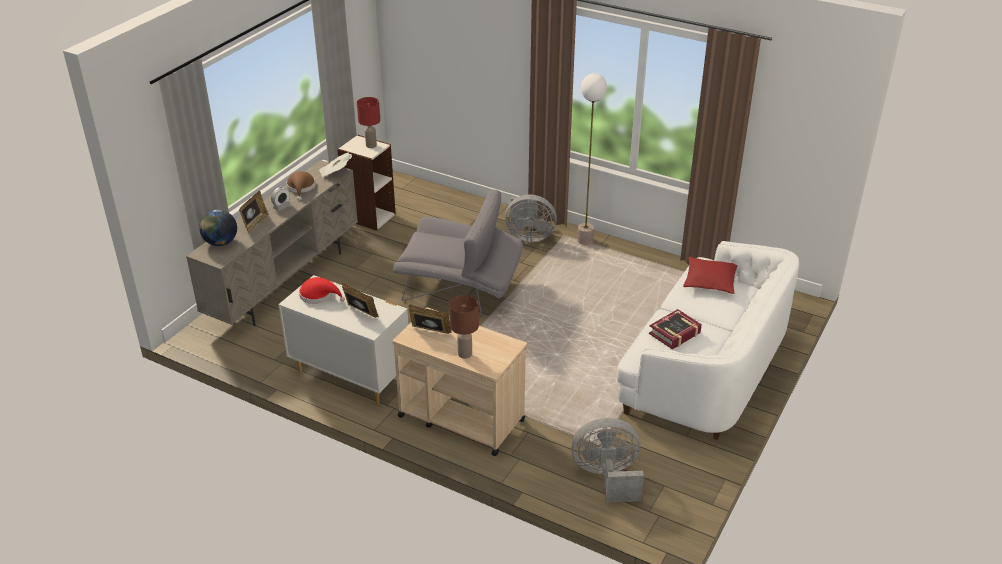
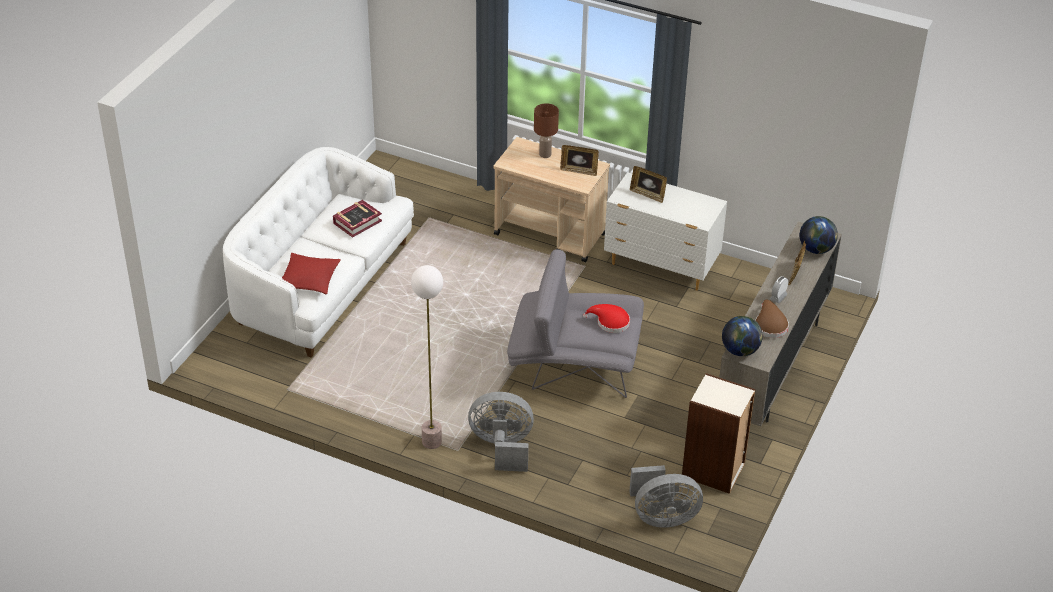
camera: 175 degrees right, 5 degrees up
red hat [299,277,345,304] -> red hat moved to [583,304,630,333]
newspaper [320,152,352,177] -> globe [722,316,763,356]
red table lamp [357,97,380,148] -> none
grey fan [571,418,644,502] -> grey fan moved to [629,465,703,528]

